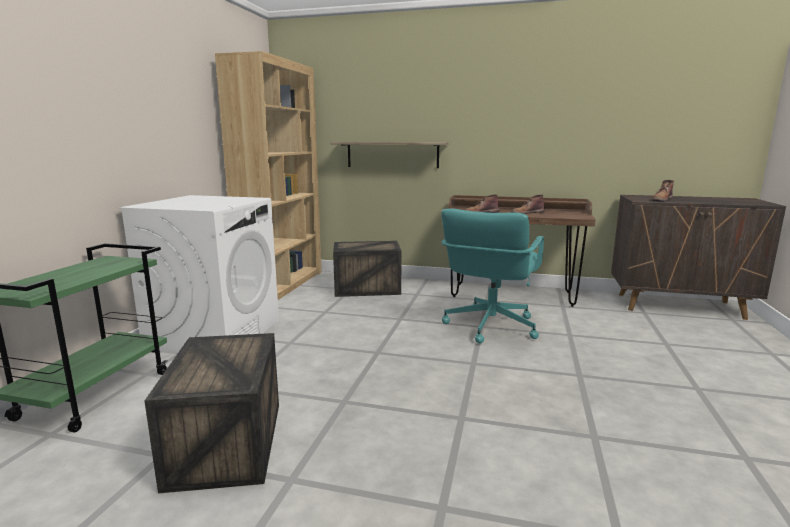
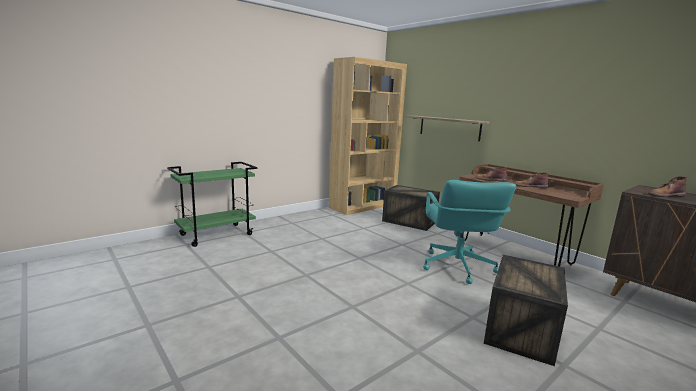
camera: 35 degrees right, 0 degrees up
white washing machine [118,195,279,354] -> none
crate [144,333,279,493] -> crate moved to [484,255,568,366]
turquoise office chair [441,208,544,344] -> turquoise office chair turned 60 degrees counterclockwise [423,180,516,284]

